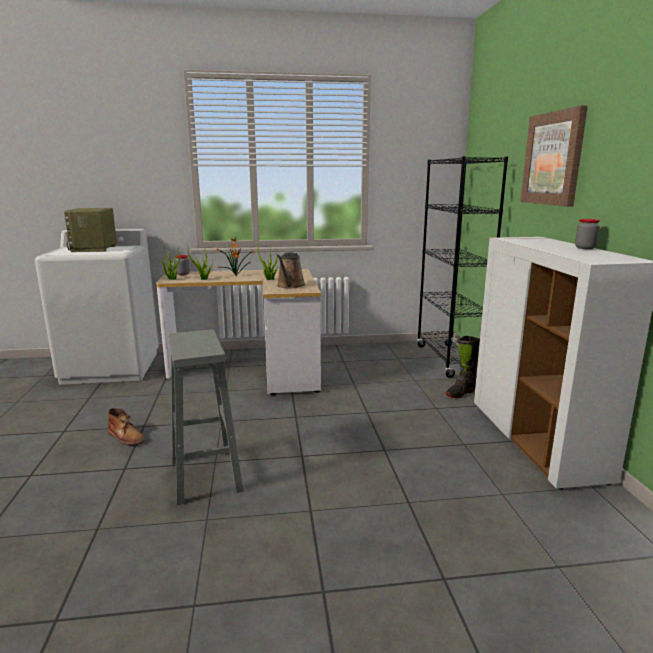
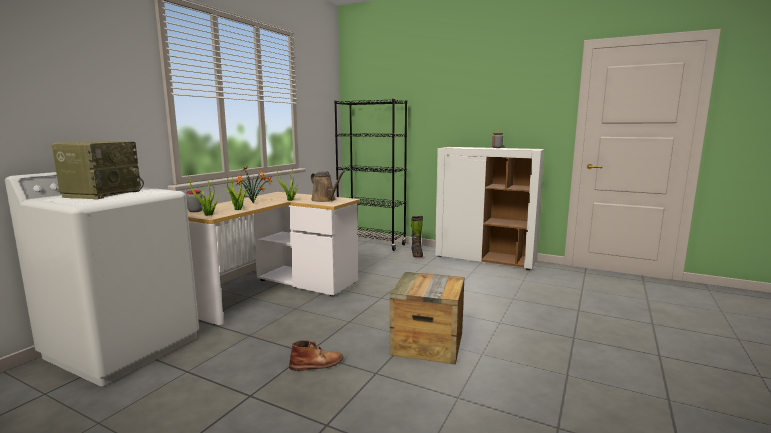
camera: 55 degrees left, 5 degrees down
radio [64,208,117,252] -> radio turned 105 degrees counterclockwise [52,141,144,199]
grey stool [169,329,243,505] -> crate [390,272,464,365]
picture [520,106,588,207] -> none

